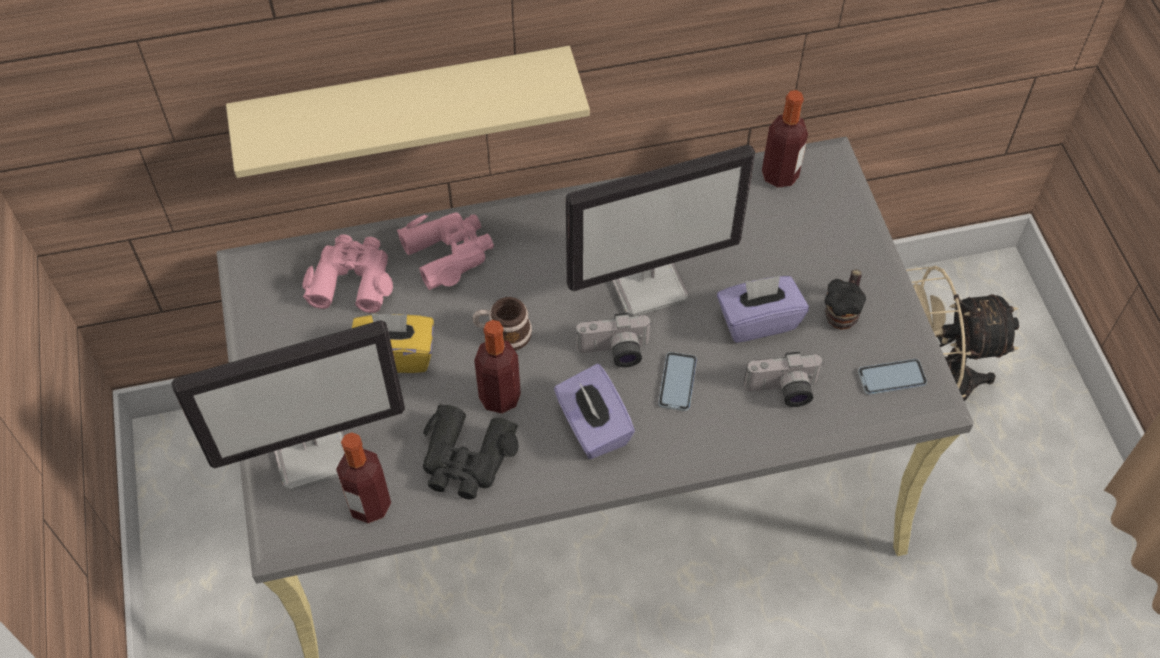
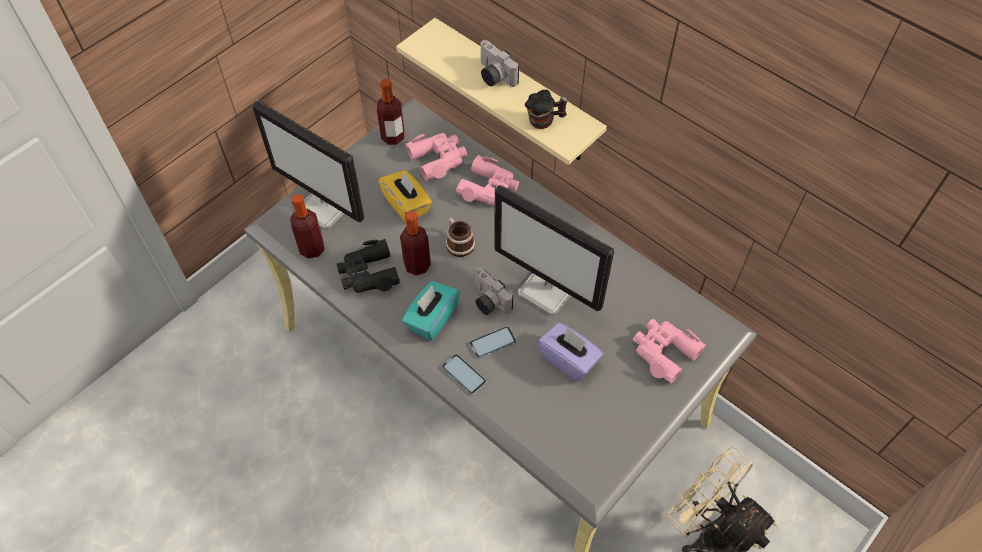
camera: 55 degrees right, 0 degrees up
purple tissue box [554,364,635,459] -> turquoise tissue box [402,281,460,341]
camera [744,351,824,407] -> camera moved to [481,40,519,87]
bottle [762,90,808,188] -> bottle moved to [377,79,405,145]
mug [824,269,866,330] -> mug moved to [525,90,568,129]
phone [858,359,927,395] -> phone moved to [442,354,486,395]
none -> pink binoculars [633,319,706,384]

